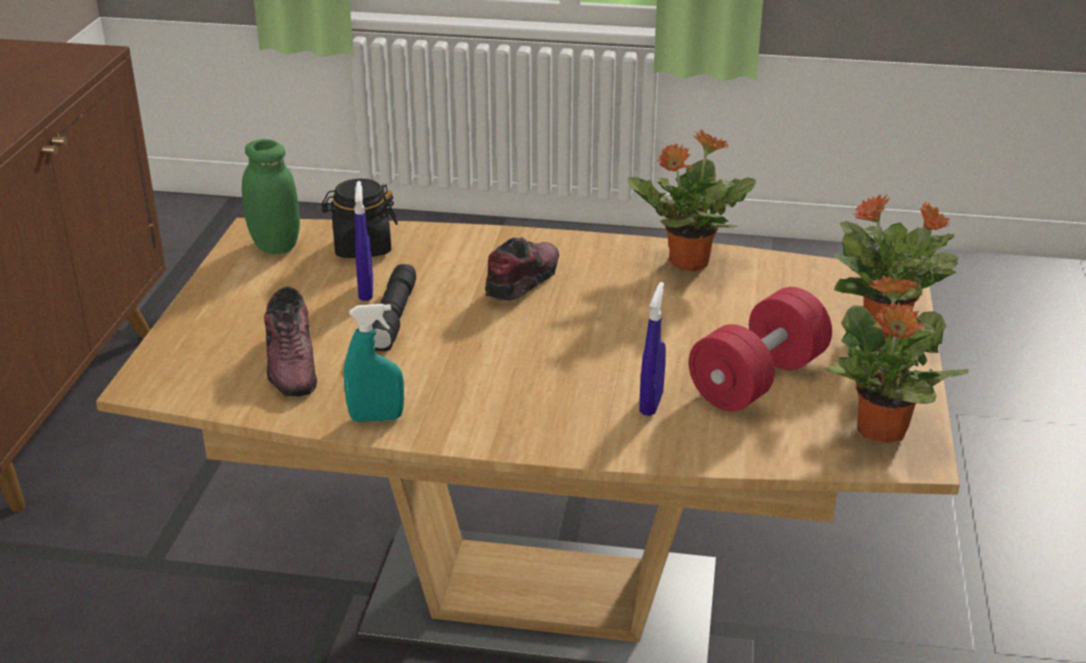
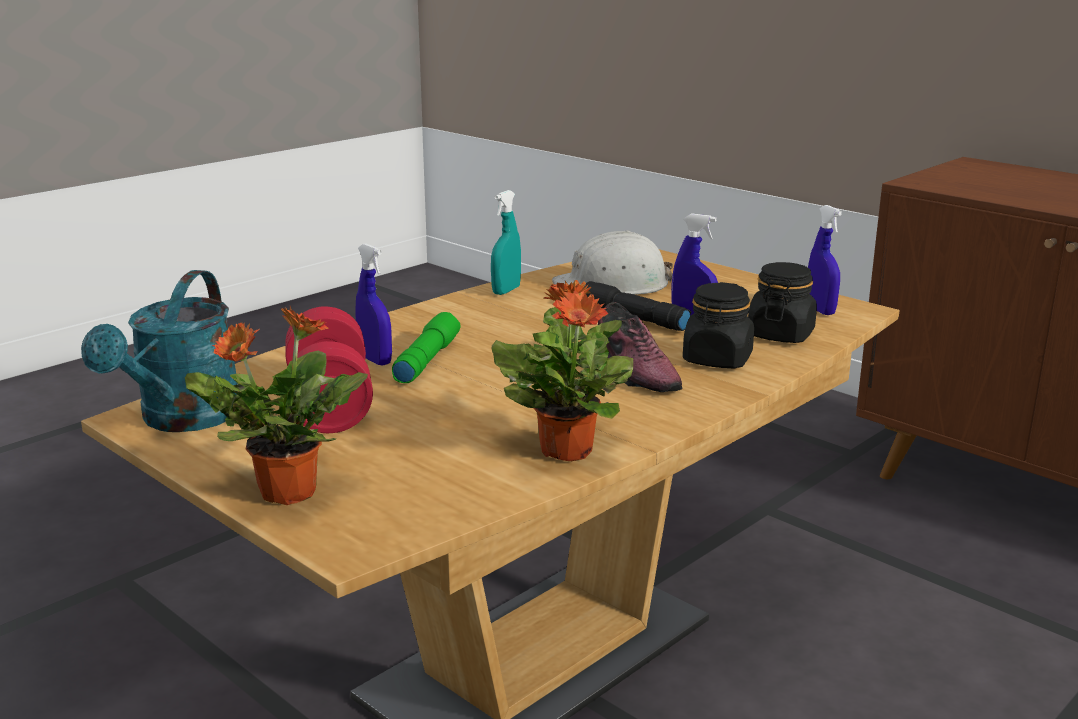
camera: 125 degrees right, 10 degrees down
green jar [242,139,300,254] -> blue spray bottle [808,205,842,315]
shoe [264,286,317,396] -> white hard hat [552,230,673,295]
potted plant [825,275,969,443] -> turquoise watering can [81,270,238,432]
none -> green flashlight [392,312,461,383]
none -> black jar [683,282,754,368]

